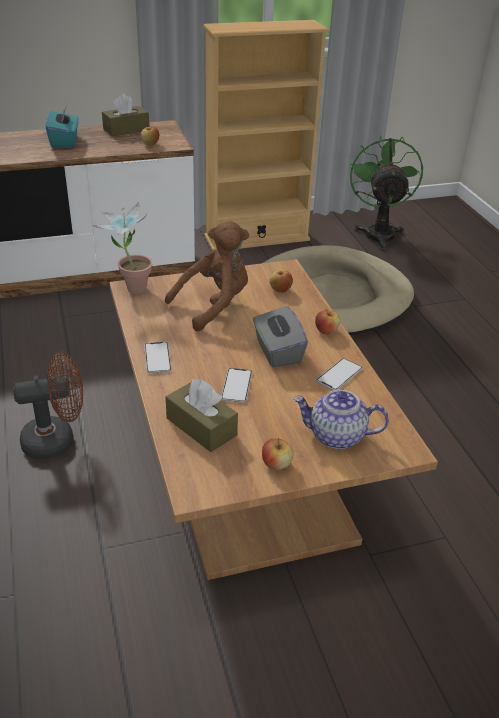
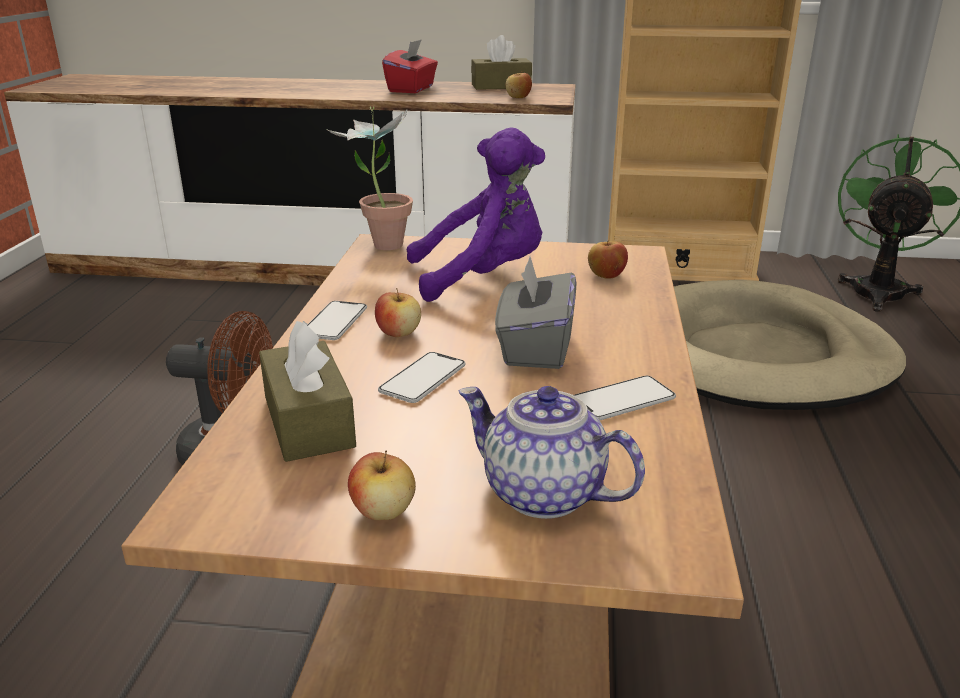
camera: 25 degrees right, 10 degrees down
turquoise tissue box [46,105,79,148] -> red tissue box [382,39,438,93]
brown plush toy [165,221,249,331] -> purple plush toy [406,128,545,302]
apple [315,308,340,335] -> apple moved to [375,288,421,337]

